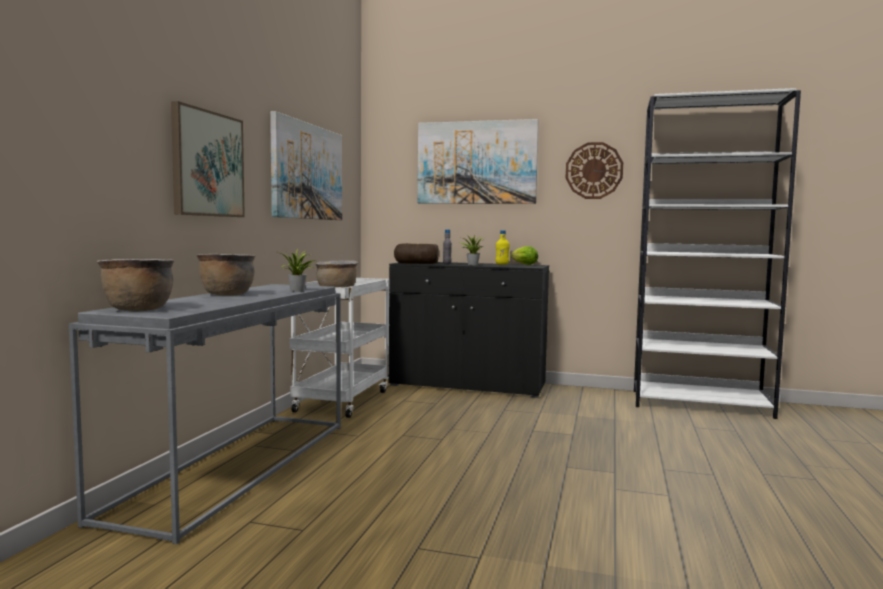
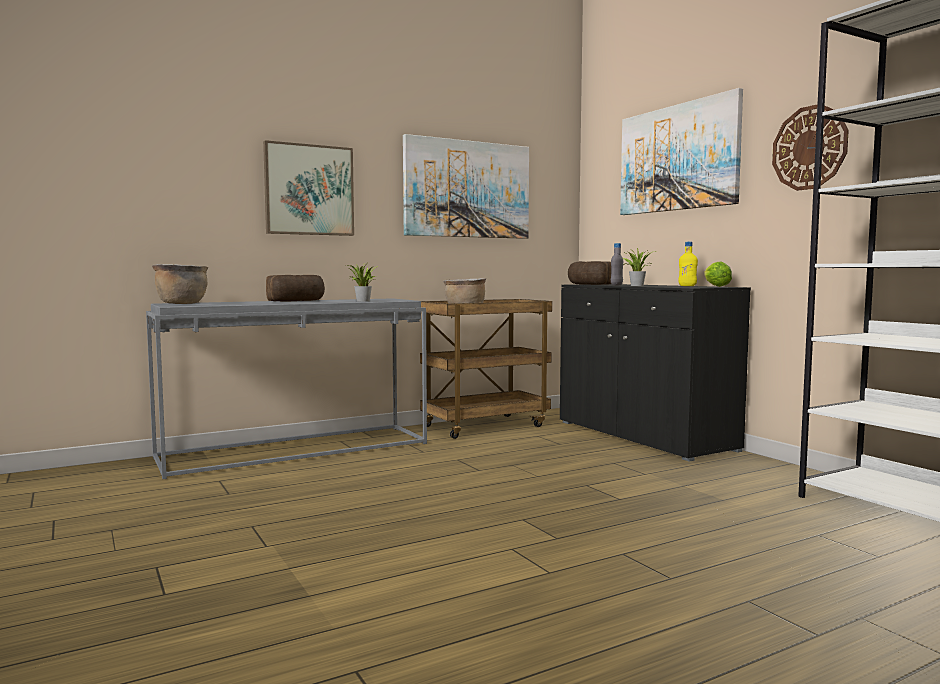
camera: 45 degrees right, 0 degrees up
brown cooking pot [196,254,256,296] -> bread [266,275,325,302]
white cart [290,278,389,418] -> brown cart [420,299,552,439]

